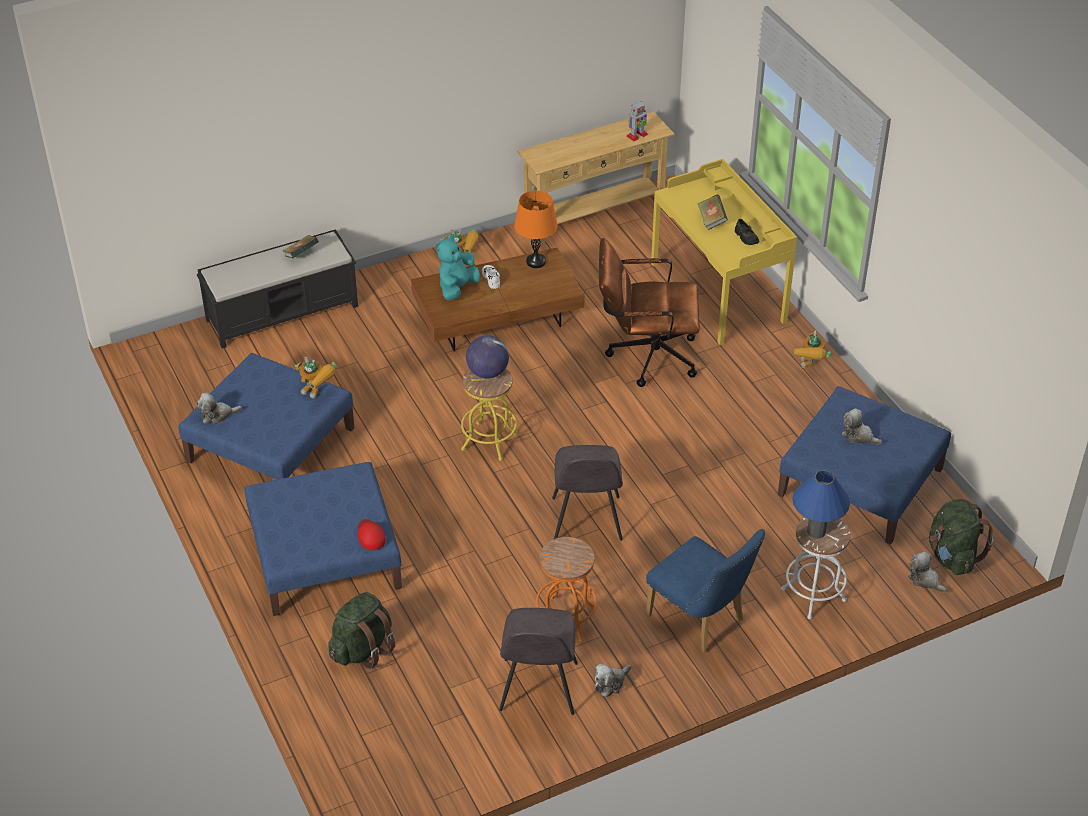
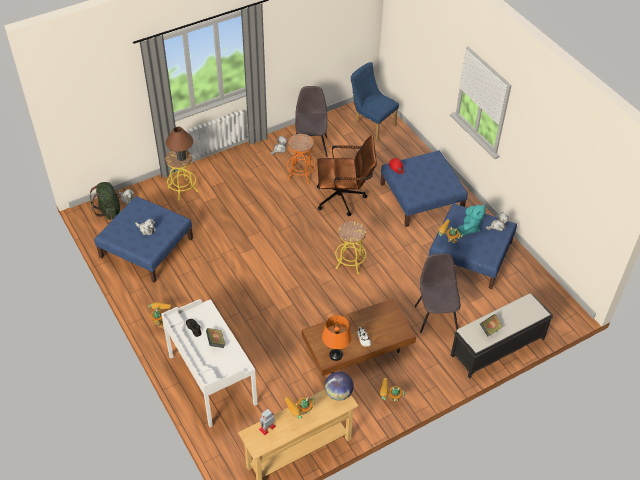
camera: 175 degrees right, 5 degrees up
green backpack [328,592,395,669] -> none
turquoise plush toy [436,235,480,301] -> turquoise plush toy moved to [457,205,486,236]
globe [466,335,509,378] -> globe moved to [325,372,354,401]
grey chair [552,445,623,541] -> grey chair moved to [415,253,461,333]
brown office chair [599,238,700,387] -> brown office chair moved to [317,135,377,216]
blue chair [646,529,766,653] -> blue chair moved to [350,62,399,141]
yellow desk [651,159,797,345] -> white desk [161,299,257,427]
white stool [781,517,851,619] -> yellow stool [165,150,198,201]
blue table lamp [792,470,850,539] -> brown table lamp [166,127,193,161]
none -> toy robot [285,397,315,419]

